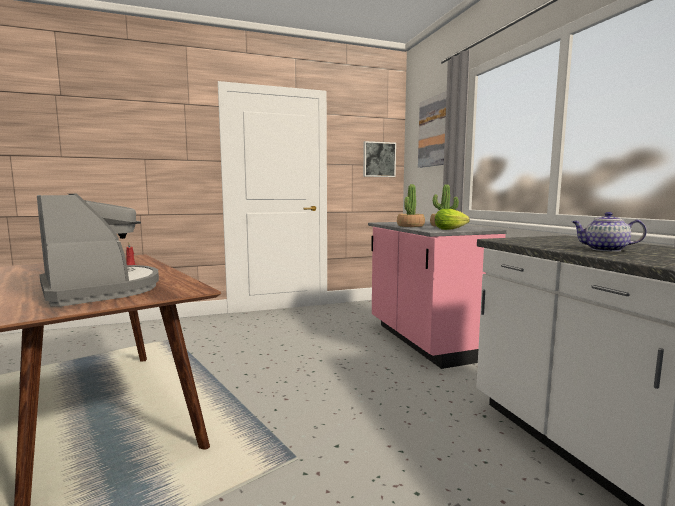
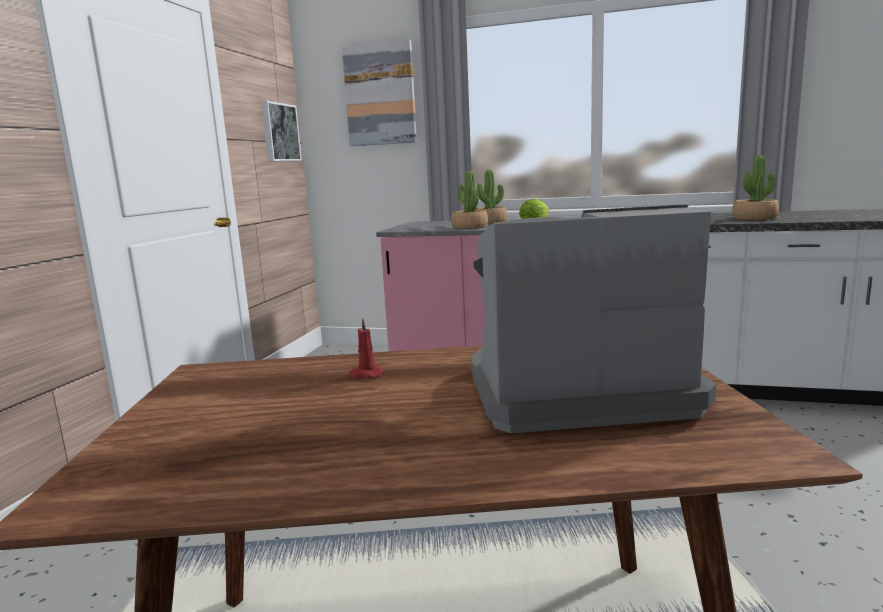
camera: 55 degrees left, 5 degrees up
teapot [572,212,647,252] -> potted plant [732,155,779,220]

